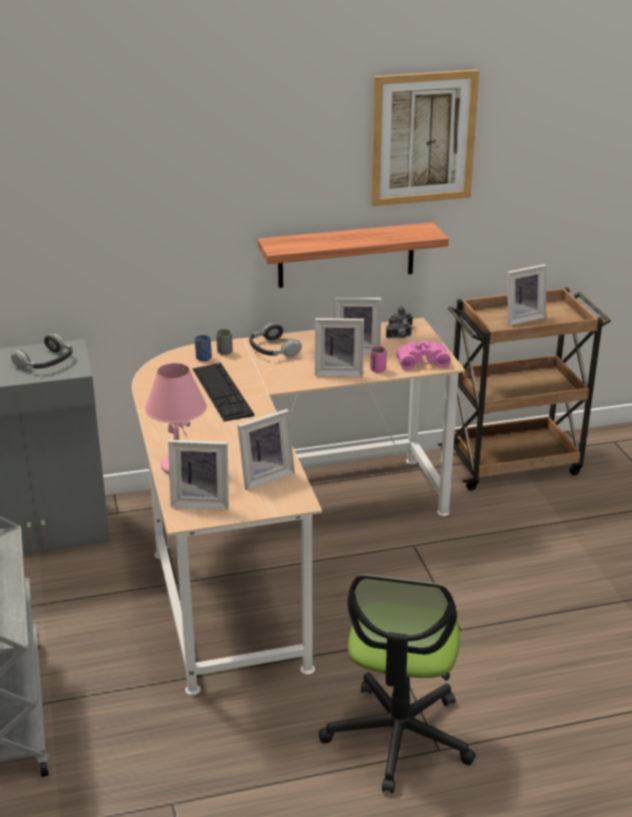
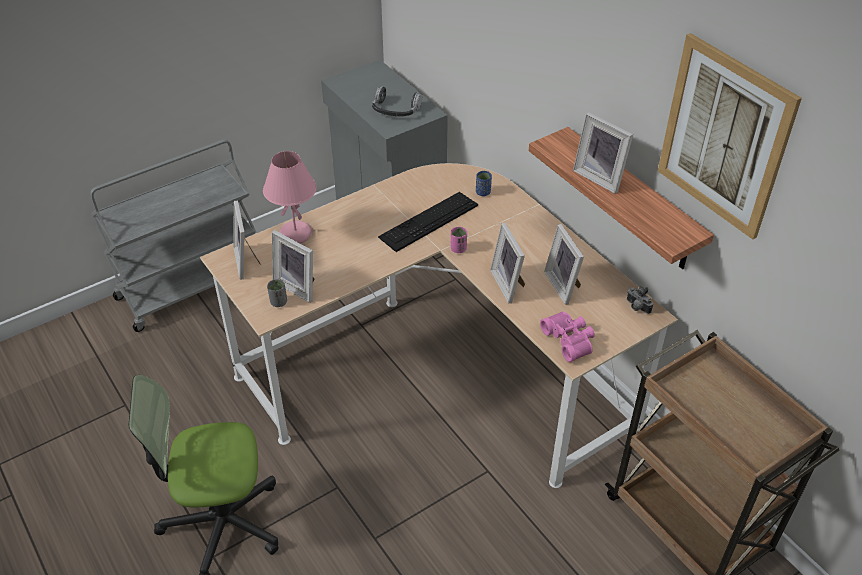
camera: 70 degrees right, 15 degrees up
grey cup [216,329,233,355] -> grey cup moved to [267,279,287,307]
headphones [249,323,302,357] -> none
pink cup [370,346,387,373] -> pink cup moved to [451,227,467,253]
camera [386,315,412,339] -> none
picture frame [507,264,547,326] -> picture frame moved to [573,112,633,194]

